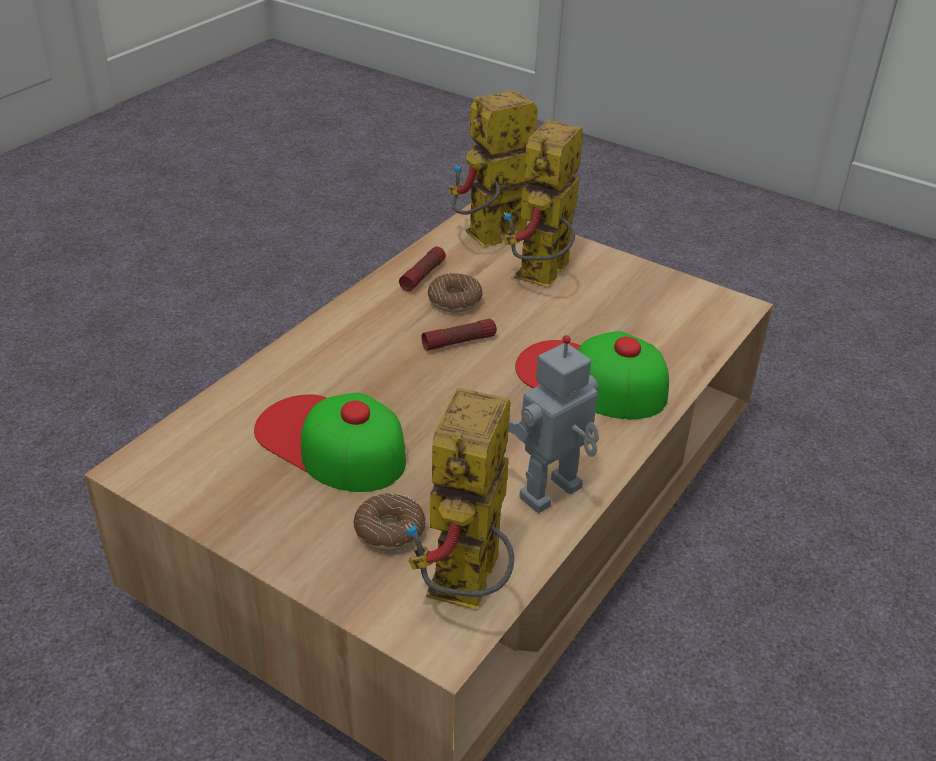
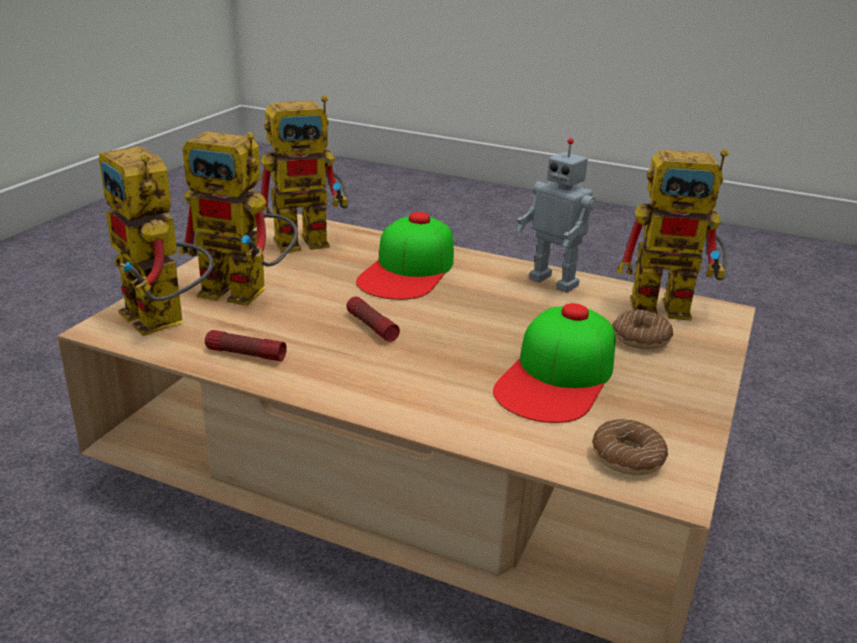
camera: 100 degrees left, 10 degrees down
donut [428,273,483,313] -> donut moved to [592,419,668,475]
none -> toy robot [261,95,349,253]

